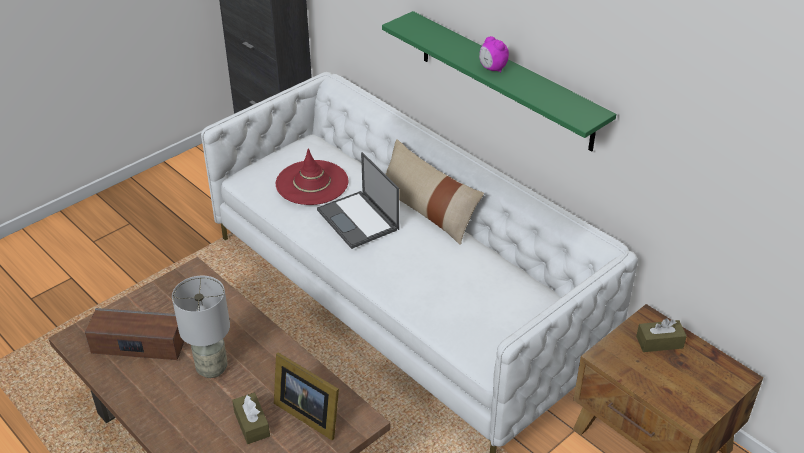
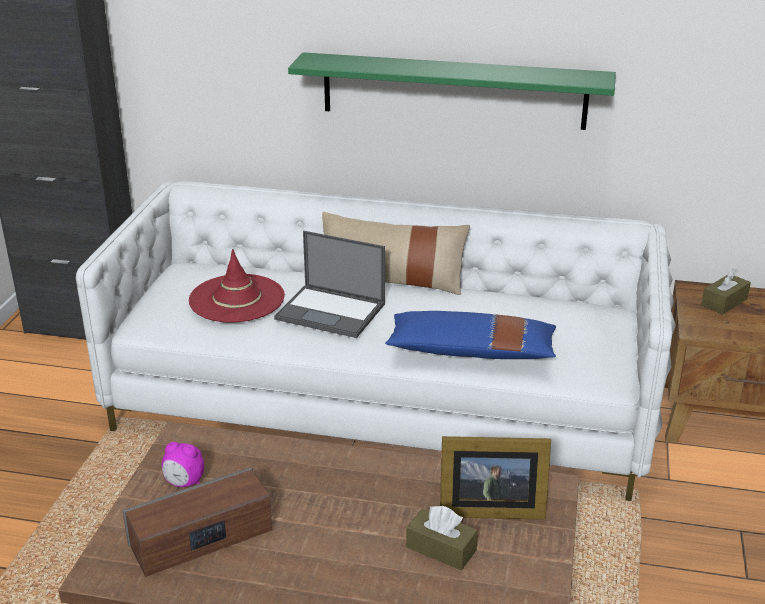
camera: 35 degrees left, 10 degrees down
grey table lamp [172,276,230,378] -> none
alarm clock [479,36,509,73] -> alarm clock moved to [162,442,204,487]
none -> blue pillow [385,311,556,359]

